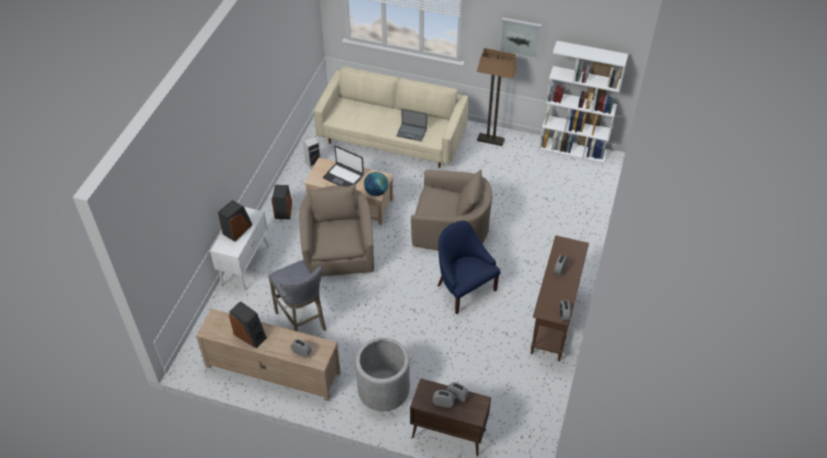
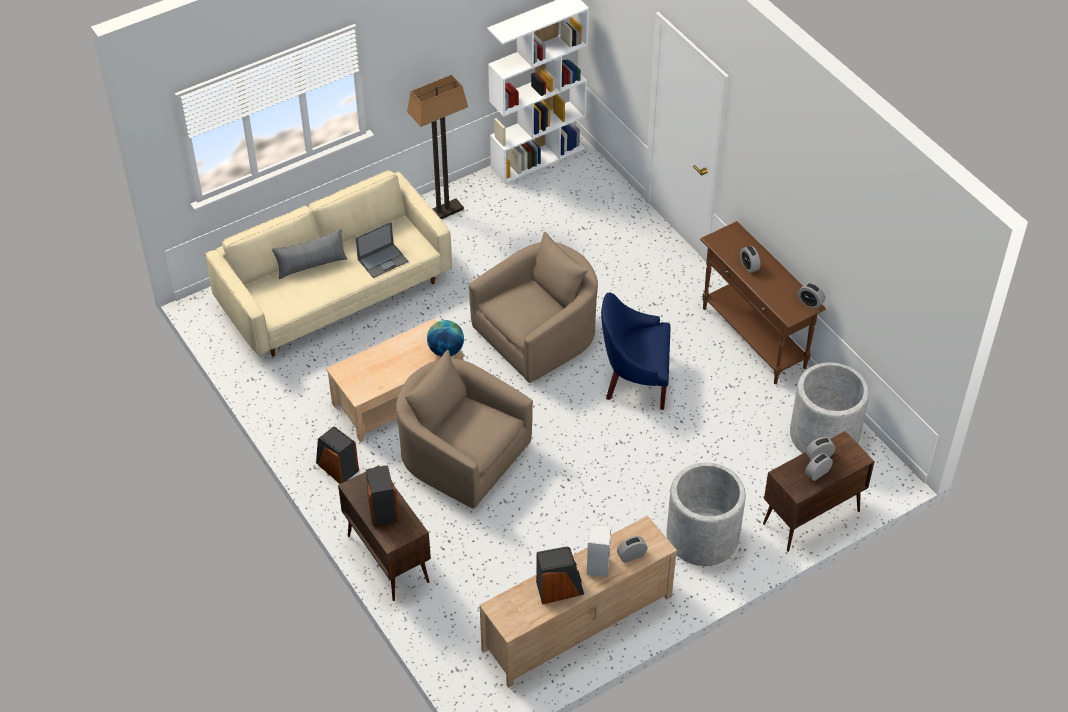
camera: 50 degrees left, 0 degrees up
white cabinet [210,207,269,291] -> brown cabinet [338,465,431,601]
grey stool [268,260,326,332] -> none
speaker [303,136,321,169] -> speaker moved to [587,524,611,577]
laptop [323,146,364,187] -> none
picture [499,17,542,59] -> none
none -> grey pillow [272,229,347,279]
none -> grey planter [790,362,869,453]

